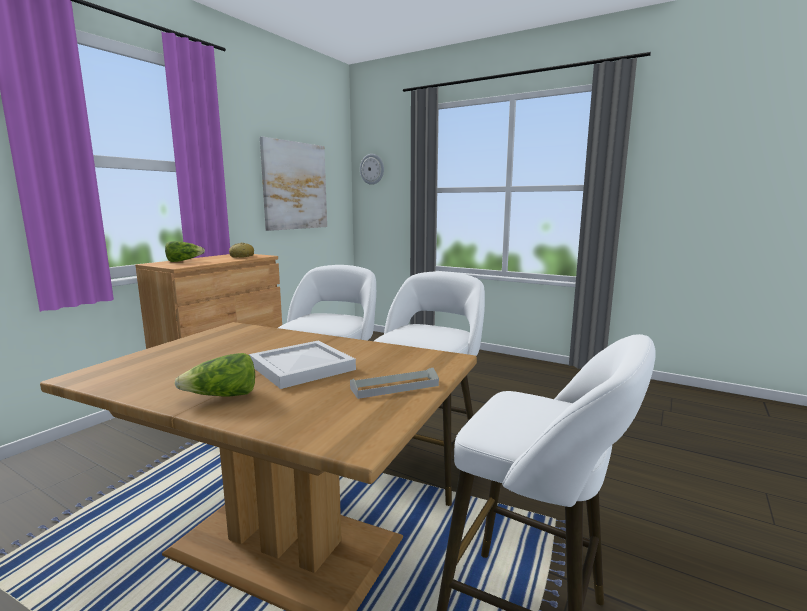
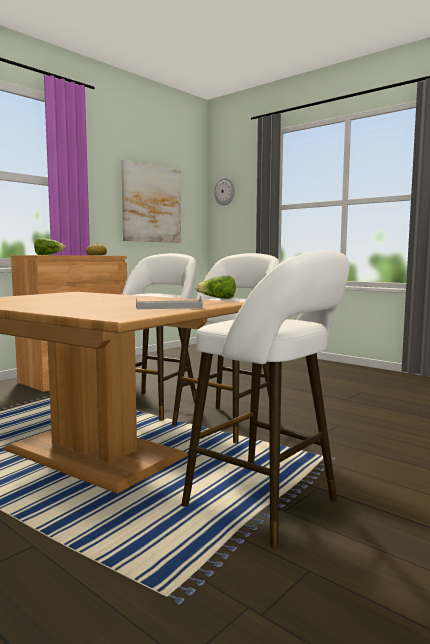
camera: 10 degrees right, 5 degrees down
lettuce [174,353,255,397] -> lettuce moved to [195,276,236,299]
white tray [249,340,356,389] -> none

